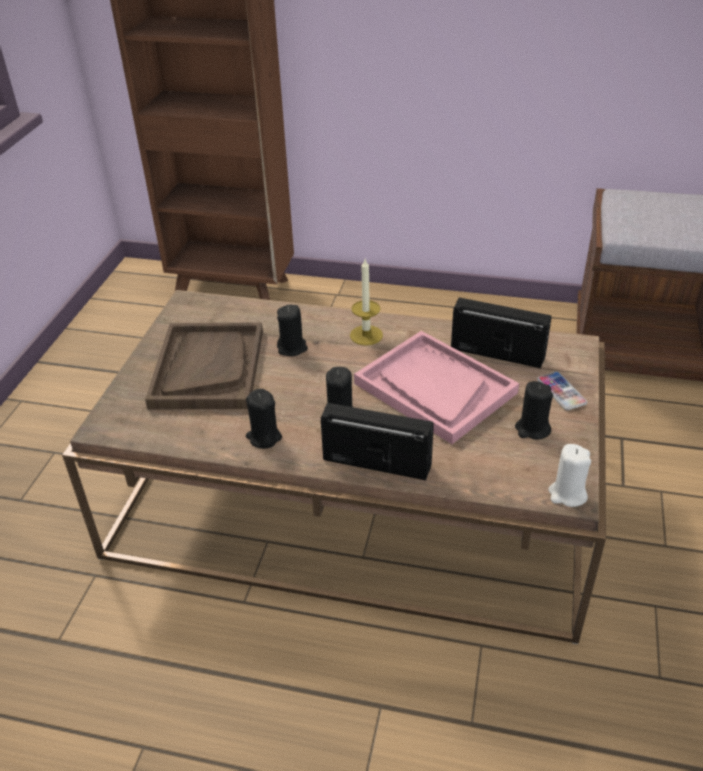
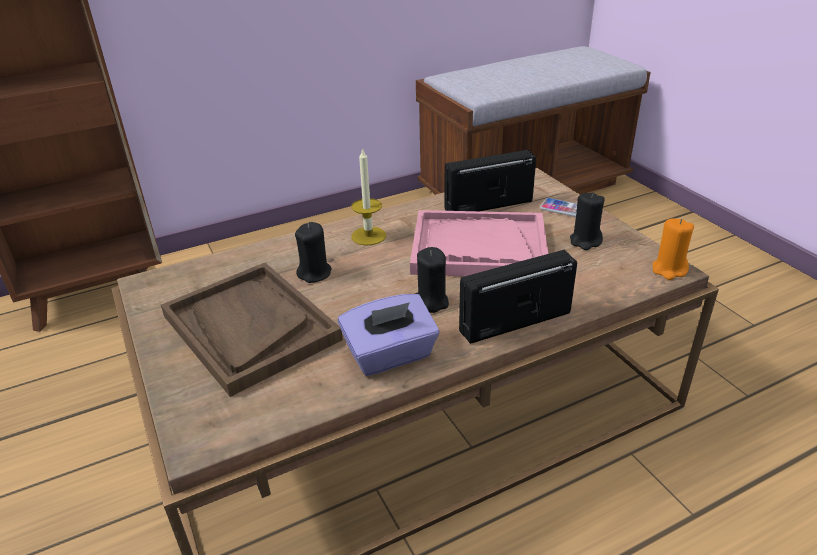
camera: 40 degrees left, 5 degrees down
black candle [246,389,282,449] -> purple tissue box [338,294,439,376]
white candle [548,444,591,507] -> orange candle [652,218,694,280]

